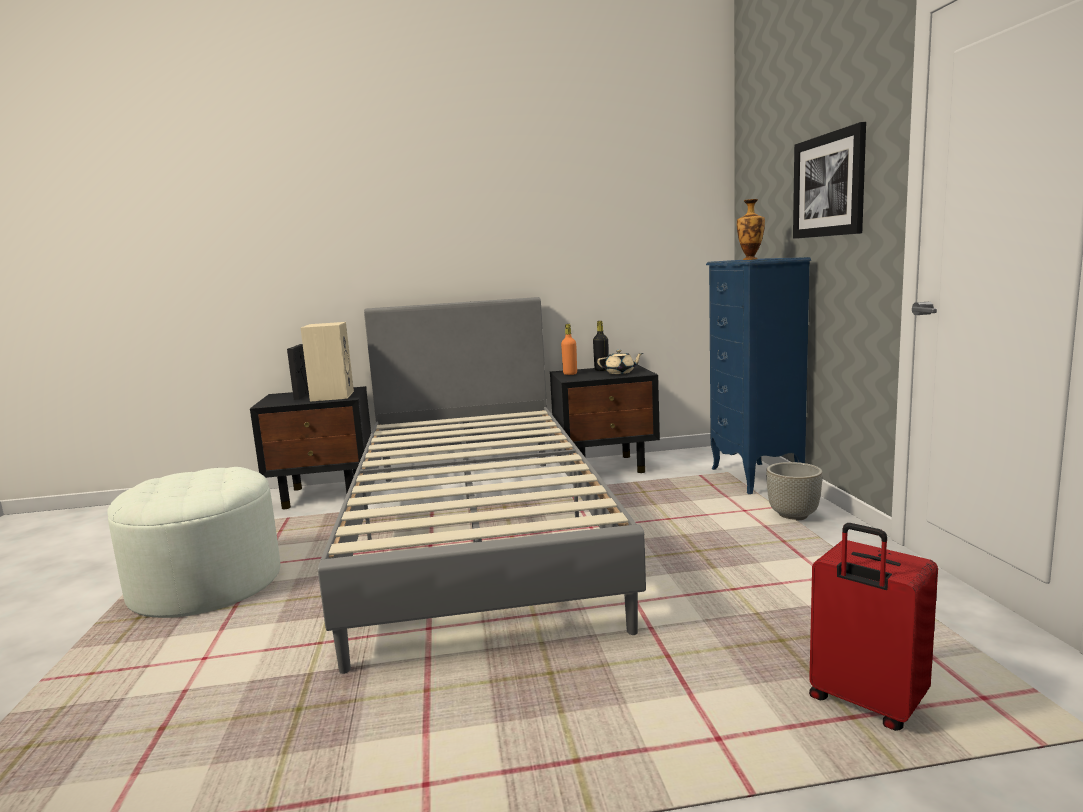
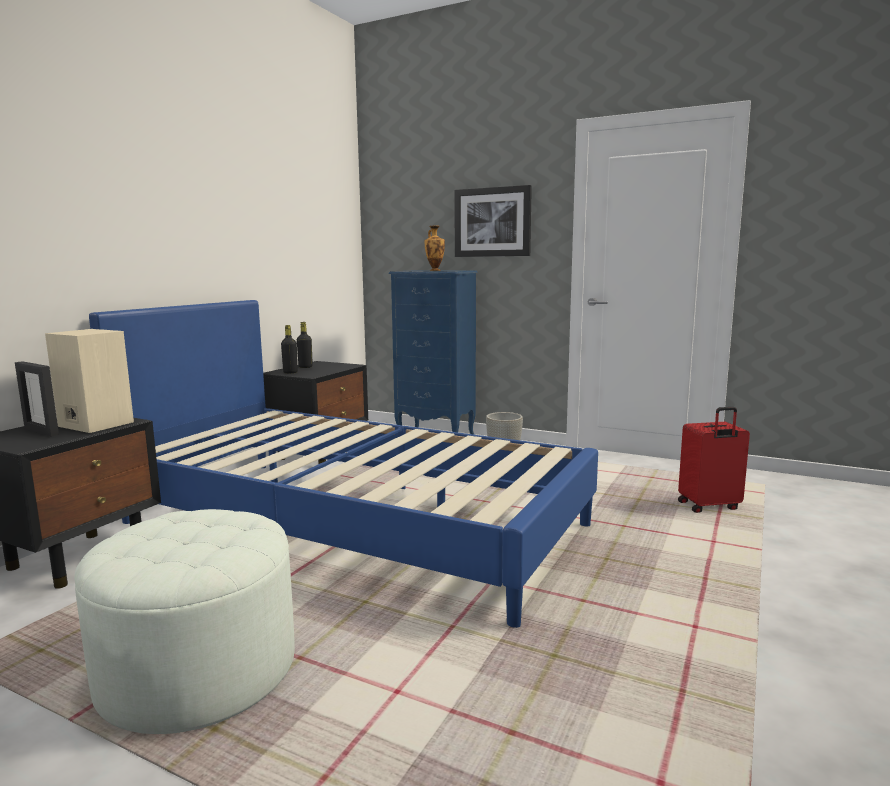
camera: 55 degrees left, 0 degrees up
grey bed [318,297,646,674] -> blue bed [89,300,598,628]
orange bottle [561,324,577,375] -> black bottle [281,325,298,374]
beige teapot [597,350,643,374] -> none

